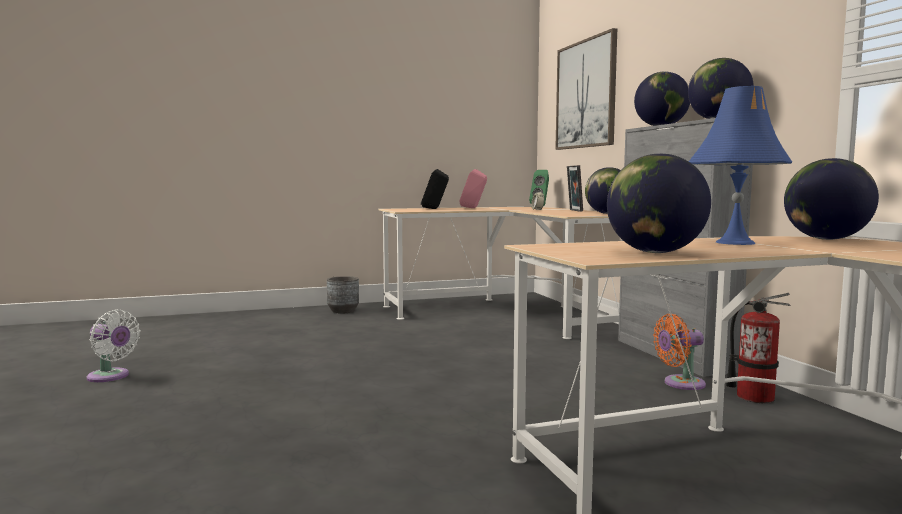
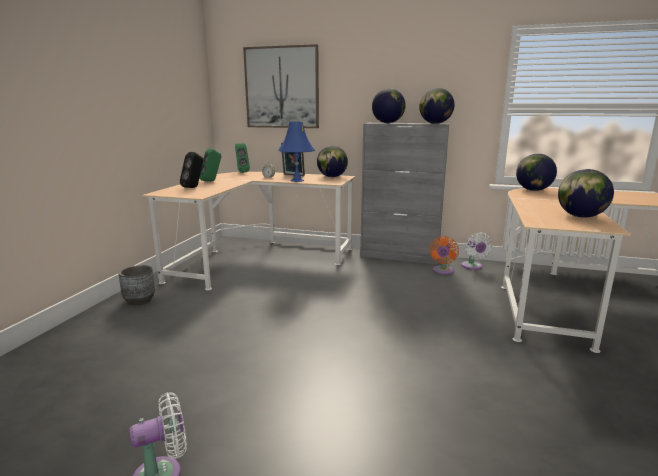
camera: 55 degrees left, 10 degrees up
pink speaker [459,169,487,208] -> green speaker [200,148,221,182]
blue table lamp [689,86,792,245] -> blue table lamp moved to [278,121,315,182]
fire extinguisher [726,293,790,403] -> white fan [461,233,492,270]

